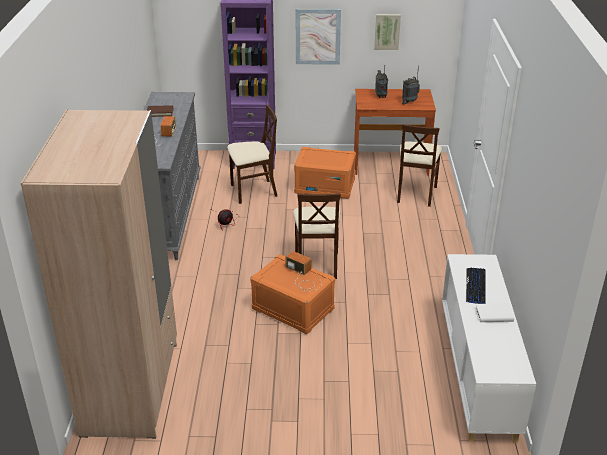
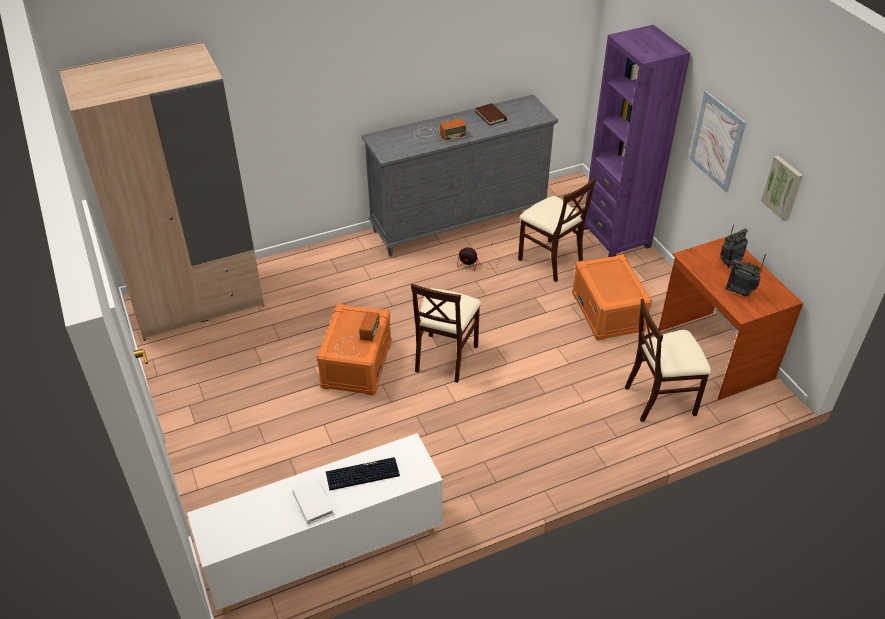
camera: 65 degrees right, 10 degrees up
beige chair [293,193,341,279] -> beige chair turned 45 degrees counterclockwise [411,284,481,383]

